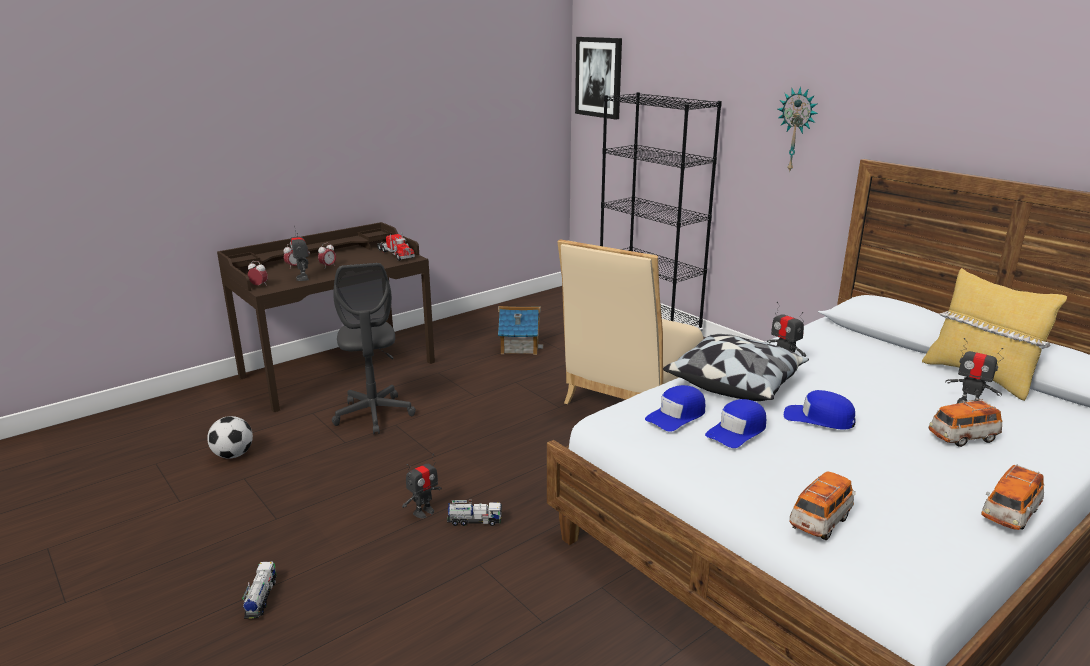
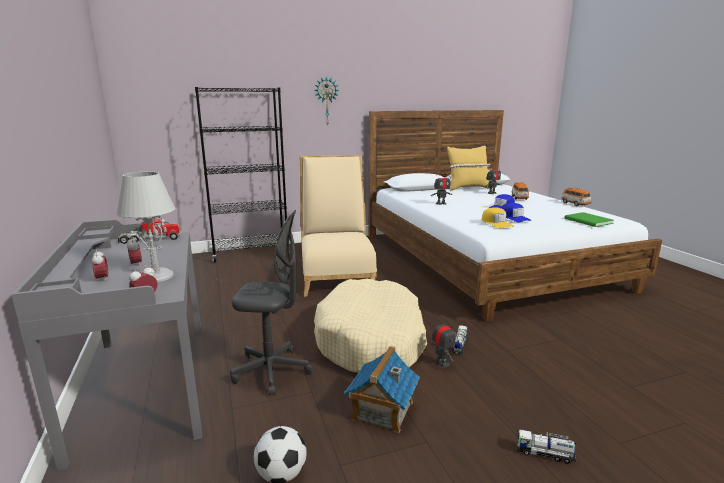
camera: 70 degrees left, 5 degrees down
brown desk [217,222,435,412] -> grey desk [11,219,202,471]
toy robot [290,226,309,281] -> grey table lamp [116,172,175,282]
toy house [498,306,543,355] -> toy house moved to [344,346,420,433]
beige chair [557,239,703,404] -> beige chair turned 150 degrees counterclockwise [300,155,377,297]
picture [575,37,622,119] -> none
blue cap [645,385,705,432] -> yellow cap [482,207,514,228]
pillow [663,334,809,401] -> none
toy car [789,471,855,540] -> green book [564,212,614,227]
none -> beige dog bed [314,279,427,373]

